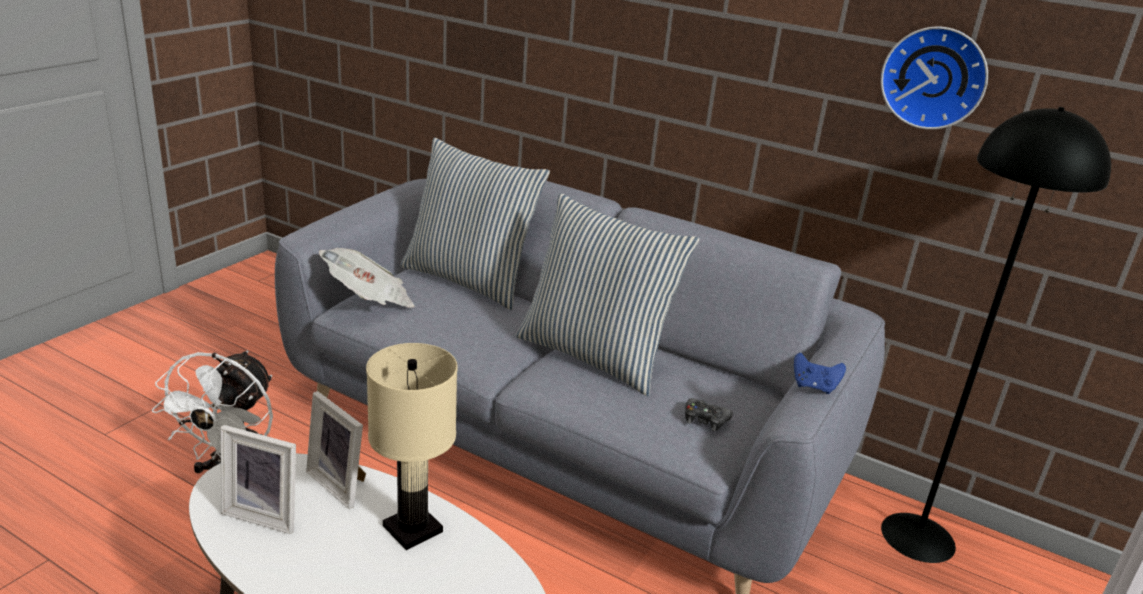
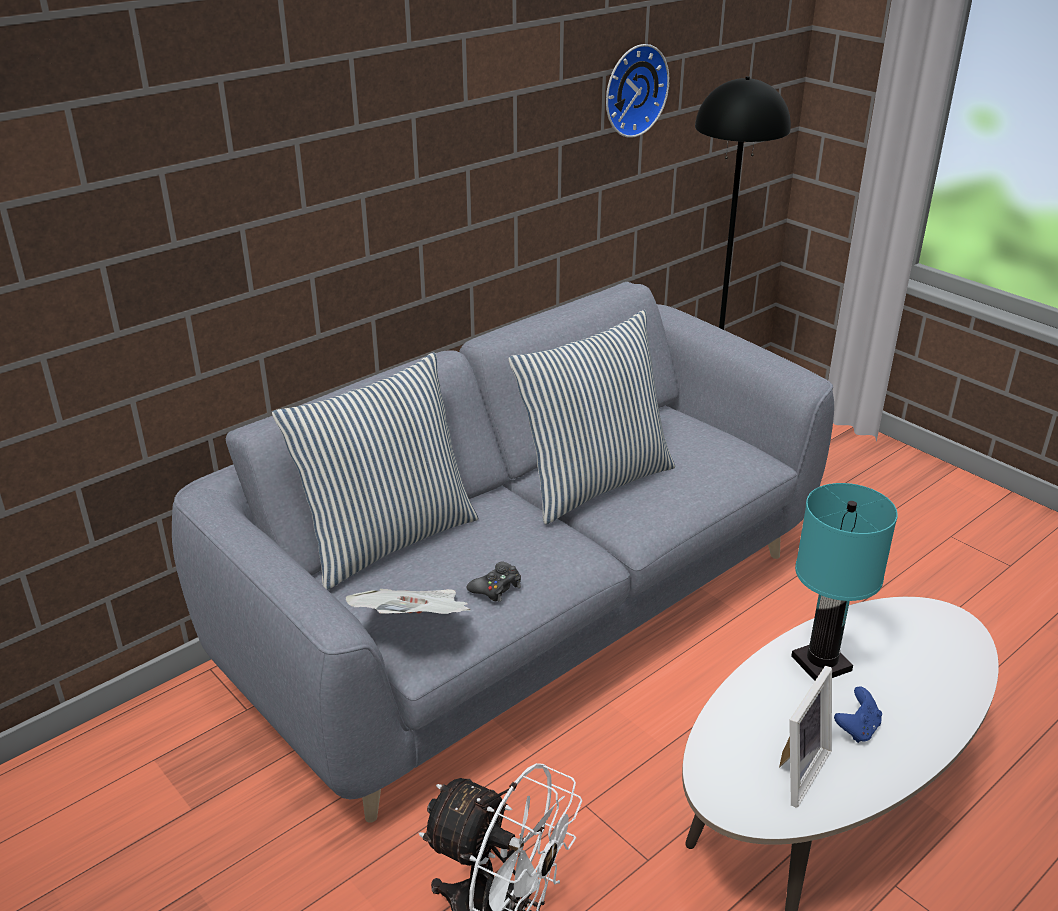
camera: 70 degrees left, 5 degrees up
picture frame [306,391,366,509] -> none
beige table lamp [366,343,458,550] -> turquoise table lamp [791,483,898,681]
black game controller [685,398,733,431] -> black game controller moved to [467,562,521,602]
blue game controller [794,353,846,394] -> blue game controller moved to [834,686,882,743]

